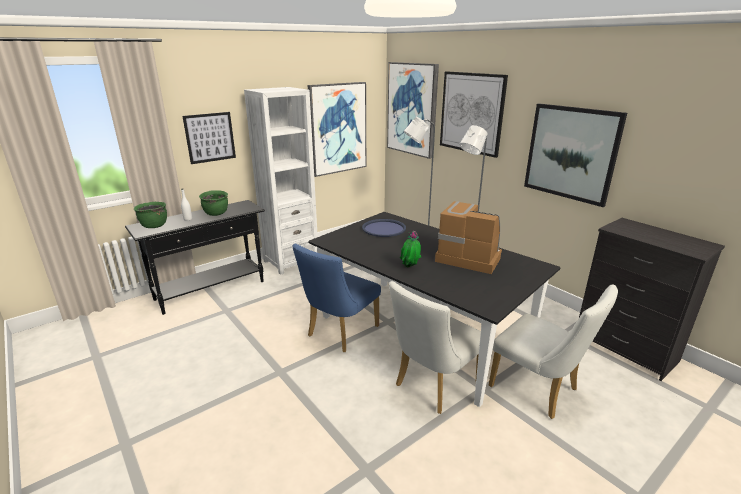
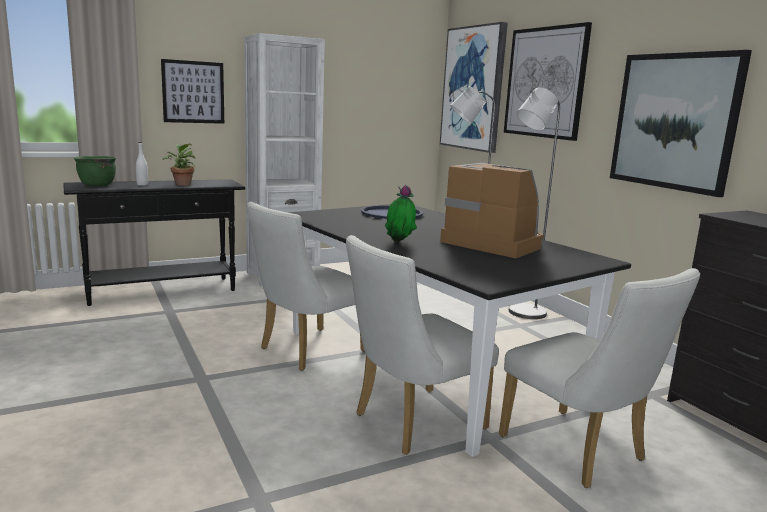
camera: 10 degrees right, 10 degrees down
green cooking pot [199,190,228,216] -> potted plant [162,143,196,186]
blue chair [292,244,381,352] -> white chair [246,202,365,371]
picture [307,82,366,177] -> none

